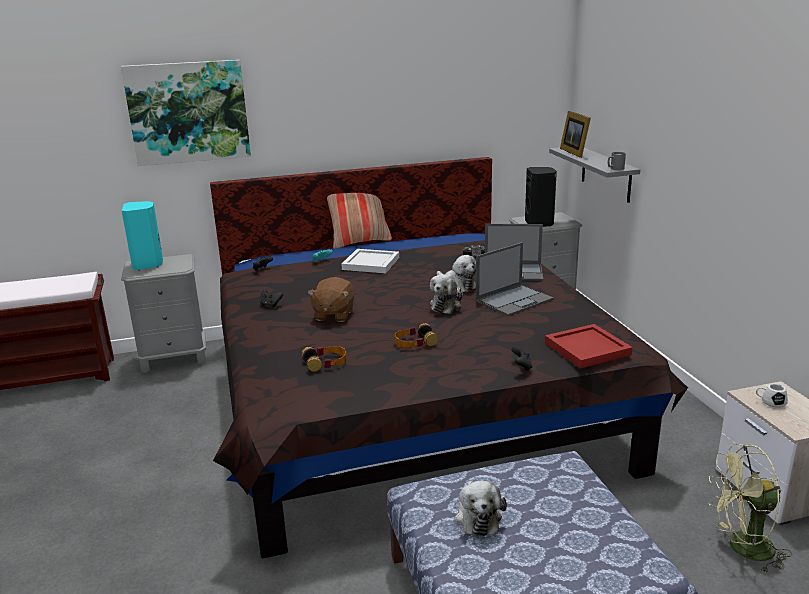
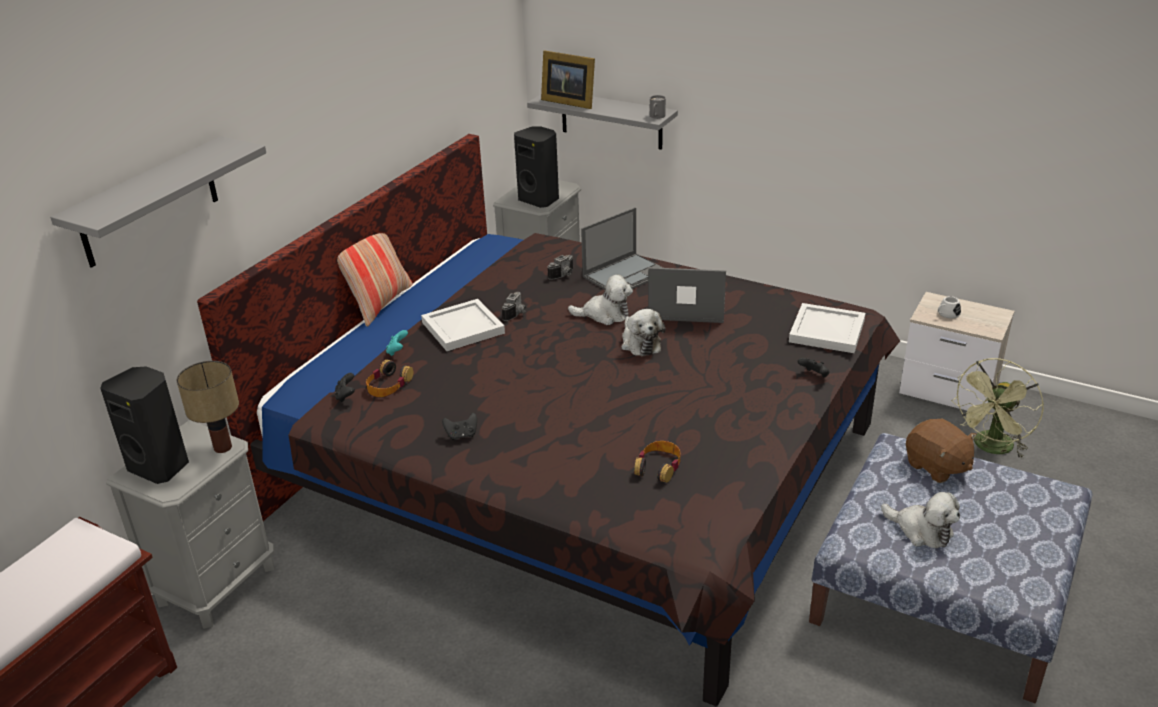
camera: 45 degrees left, 10 degrees up
picture [121,60,251,166] -> grey shelf [50,136,266,268]
turquoise speaker [122,201,163,270] -> black speaker [100,366,189,484]
brown plush toy [307,277,354,322] -> brown plush toy moved to [906,419,977,483]
headphones [395,323,438,348] -> headphones moved to [366,360,413,397]
laptop [476,242,554,316] -> laptop turned 90 degrees counterclockwise [648,267,726,323]
red tray [545,324,633,368] -> white tray [789,303,866,353]
none -> table lamp [176,361,239,453]
none -> camera [502,292,526,321]

